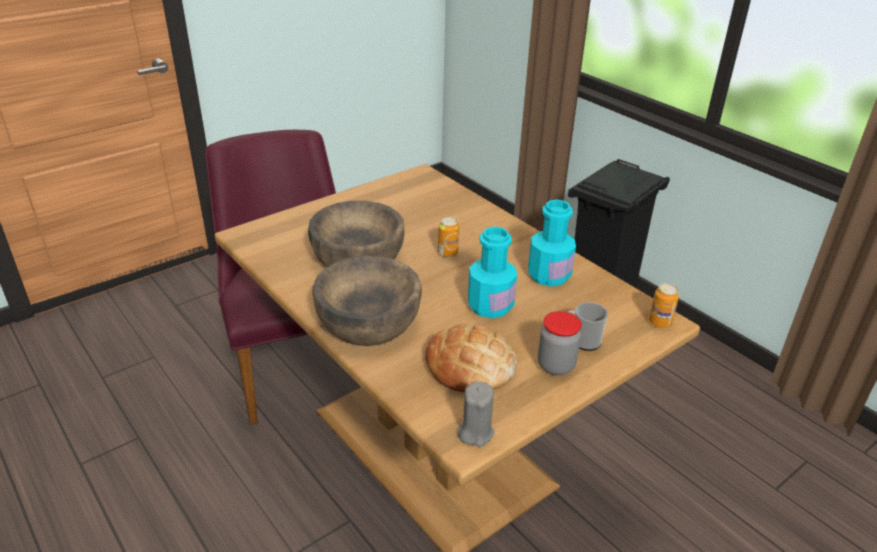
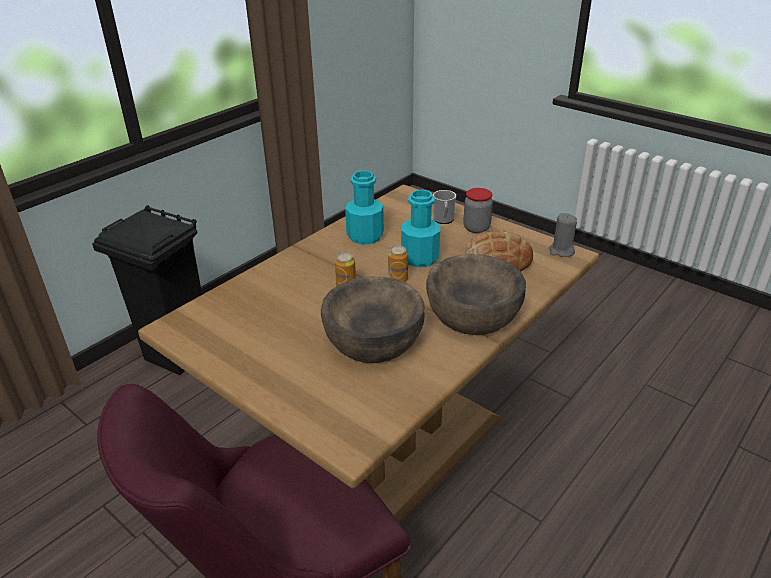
camera: 100 degrees left, 0 degrees up
can [649,283,679,328] -> can moved to [388,246,408,283]

